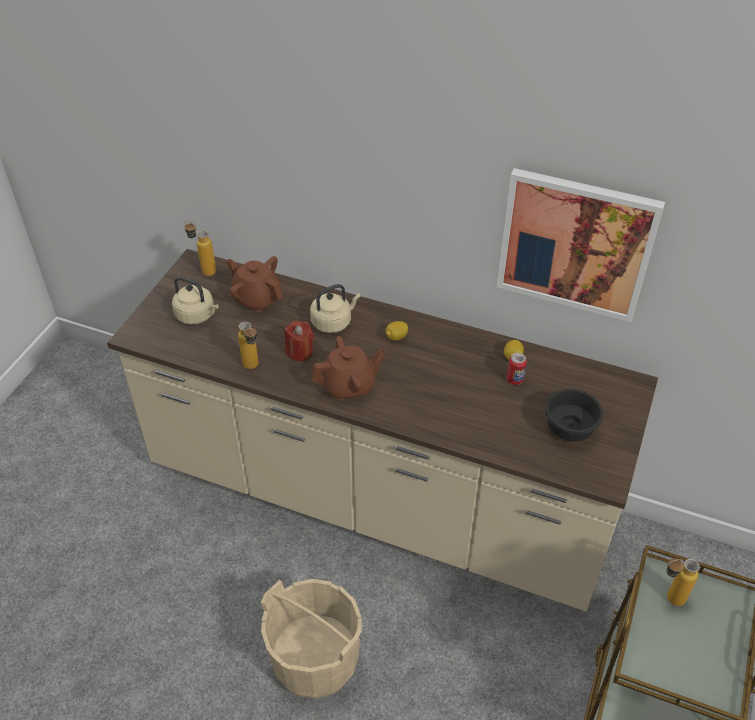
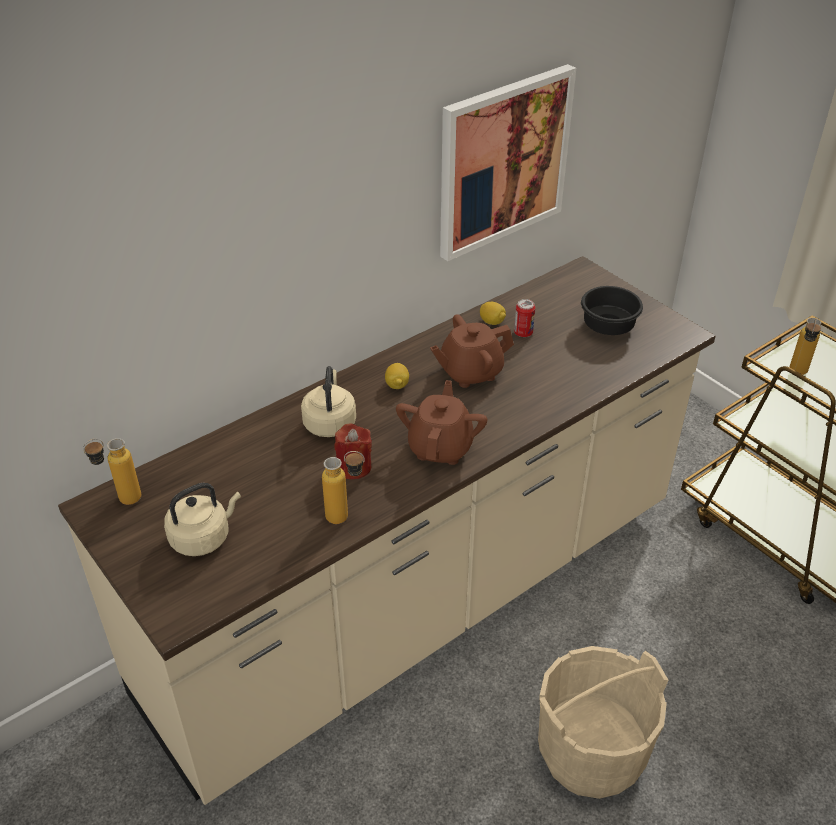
camera: 60 degrees left, 5 degrees down
brown teapot [226,256,283,313] -> brown teapot moved to [430,314,514,388]

